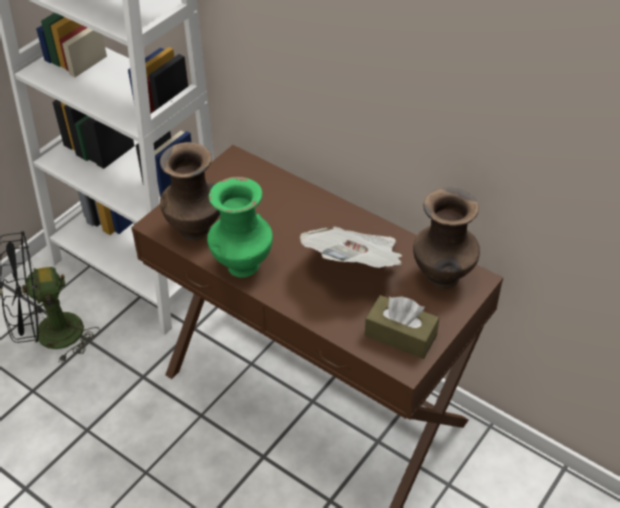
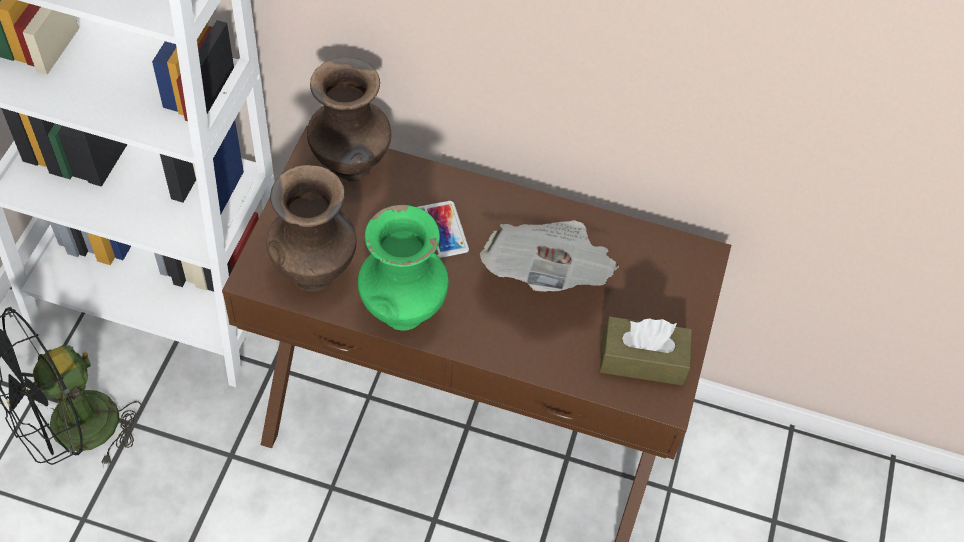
camera: 25 degrees left, 10 degrees up
brown vase [413,188,480,289] -> brown vase moved to [307,57,391,182]
none -> phone [417,201,469,258]

